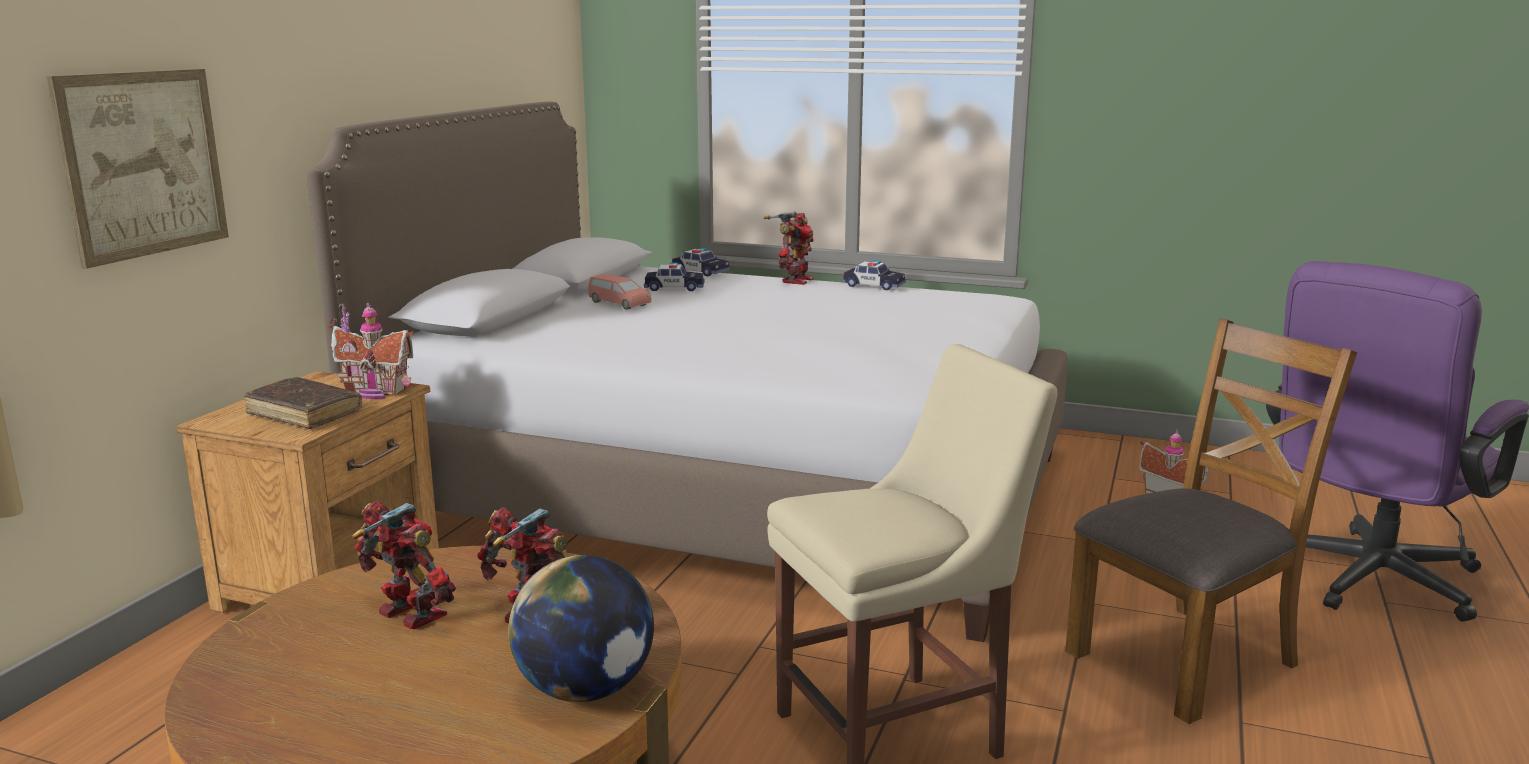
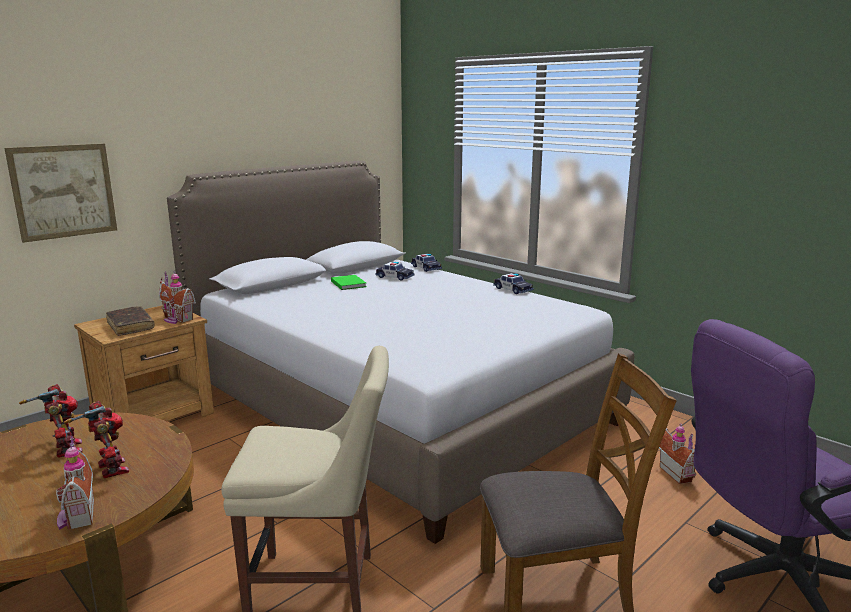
camera: 25 degrees right, 0 degrees up
globe [508,555,654,702] -> toy house [56,436,94,530]
pink toy car [588,274,651,310] -> green book [331,275,367,290]
toy robot [764,212,814,285] -> none

